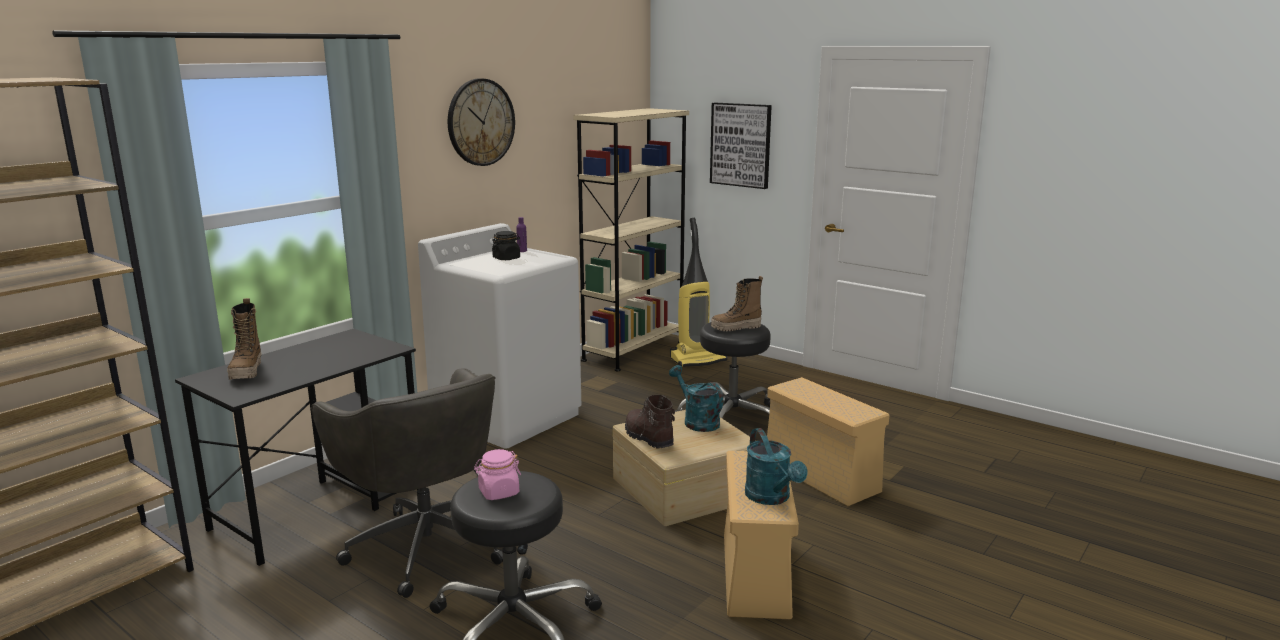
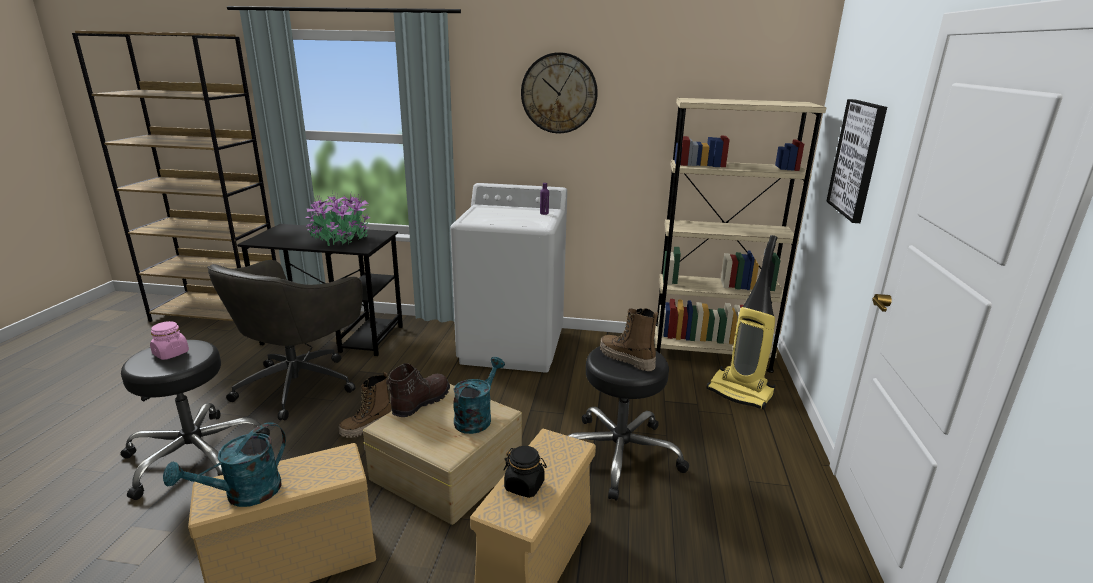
camera: 60 degrees right, 5 degrees up
boot [227,298,261,380] -> boot moved to [339,372,392,438]
black jar [492,231,520,260] -> black jar moved to [503,446,547,498]
none -> potted plant [305,192,371,246]

